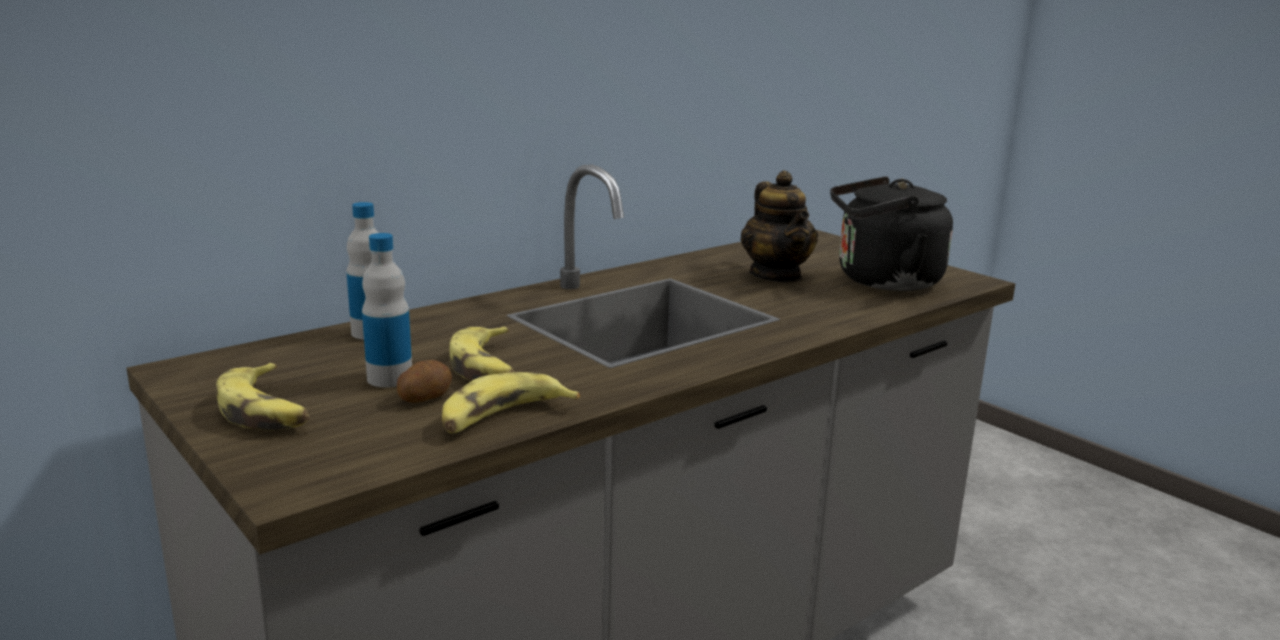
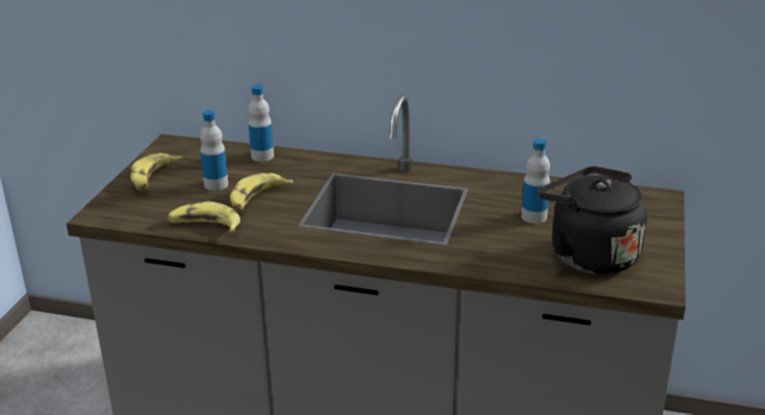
camera: 55 degrees right, 10 degrees up
potato [397,360,452,403] -> none
teapot [741,170,818,283] -> bottle [521,138,550,224]

